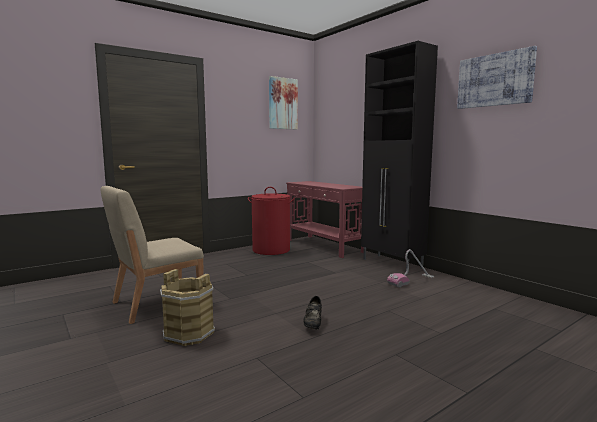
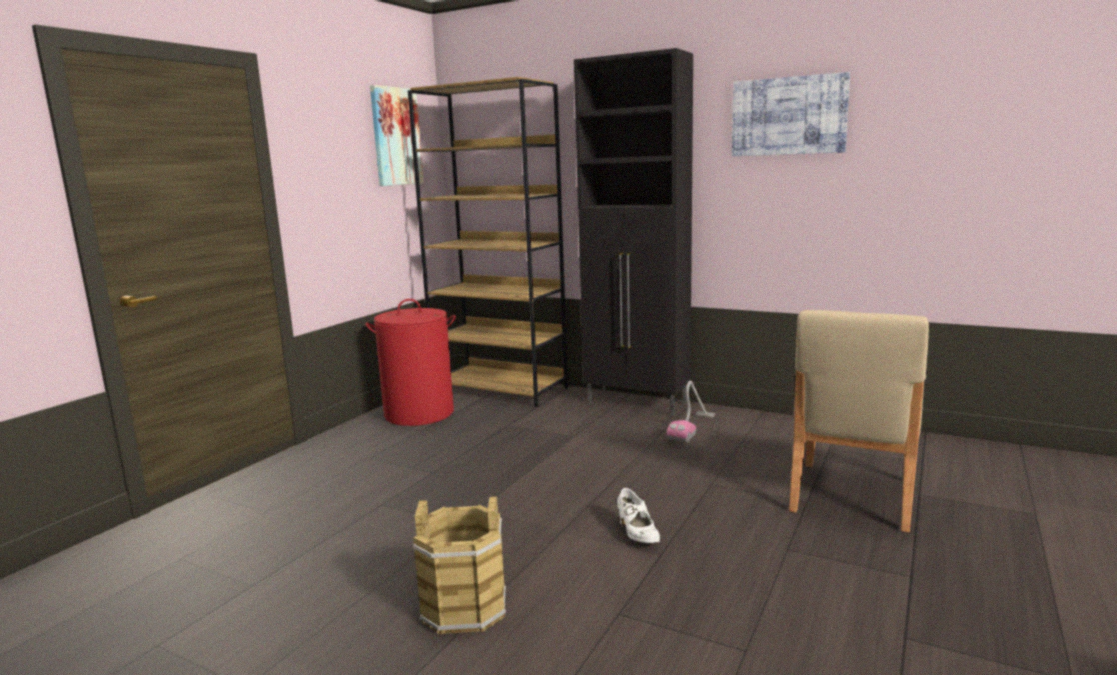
camera: 25 degrees left, 5 degrees up
beige chair [101,186,204,324] -> beige chair moved to [789,310,929,532]
red console table [286,181,364,258] -> brown bookcase [408,77,568,407]
black shoe [304,296,322,330] -> white shoe [617,488,660,543]

